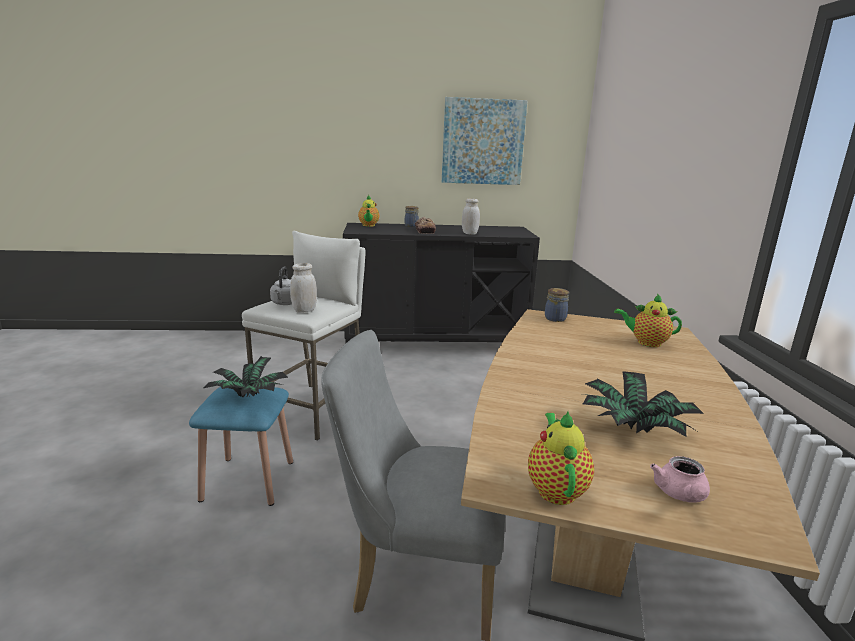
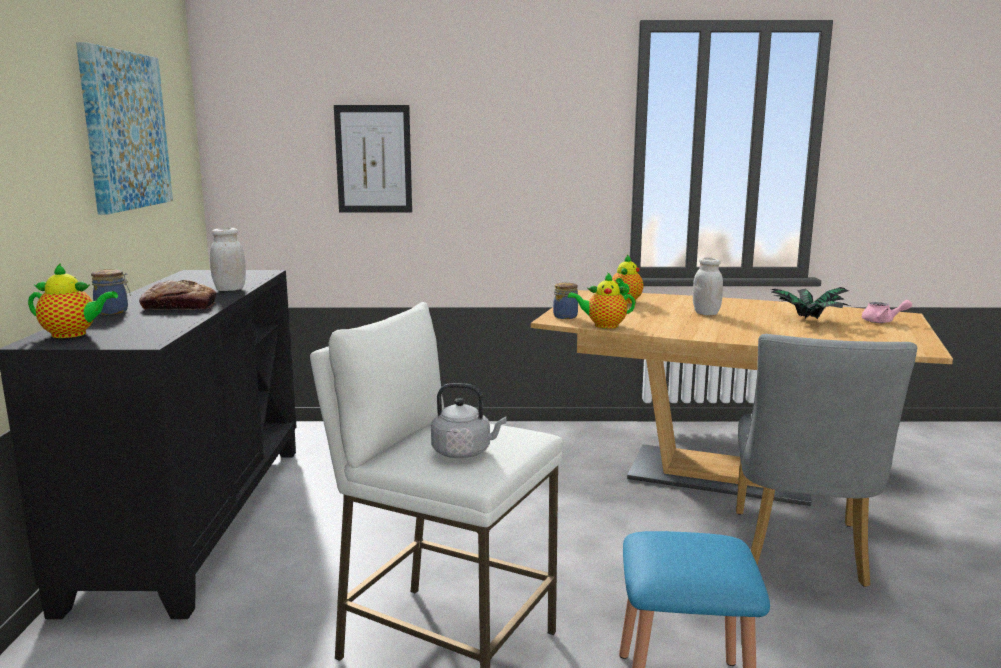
camera: 85 degrees left, 5 degrees down
potted plant [204,356,288,398] -> none
white jar [290,263,317,313] -> white jar moved to [693,257,723,315]
teapot [528,411,594,505] -> teapot moved to [568,272,635,329]
none -> picture [334,105,412,213]

